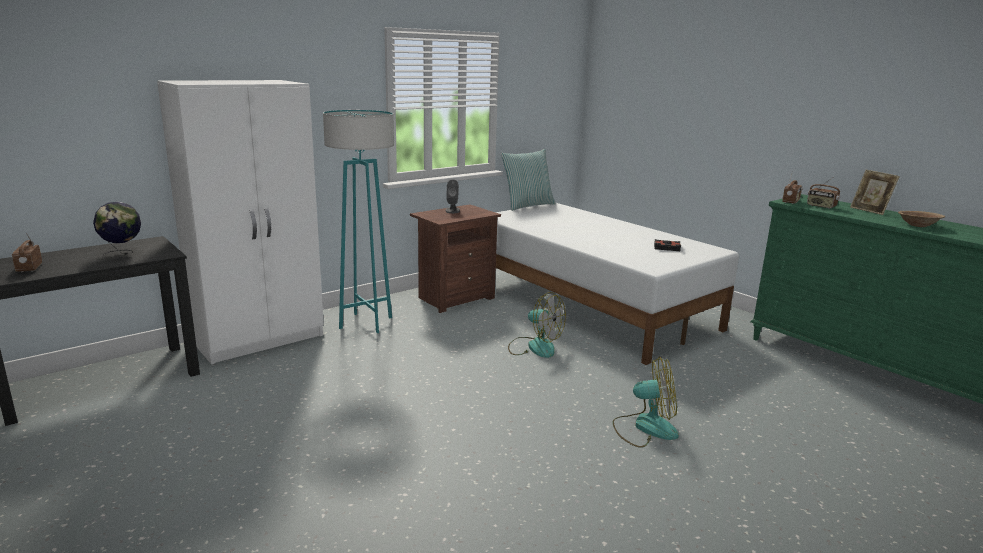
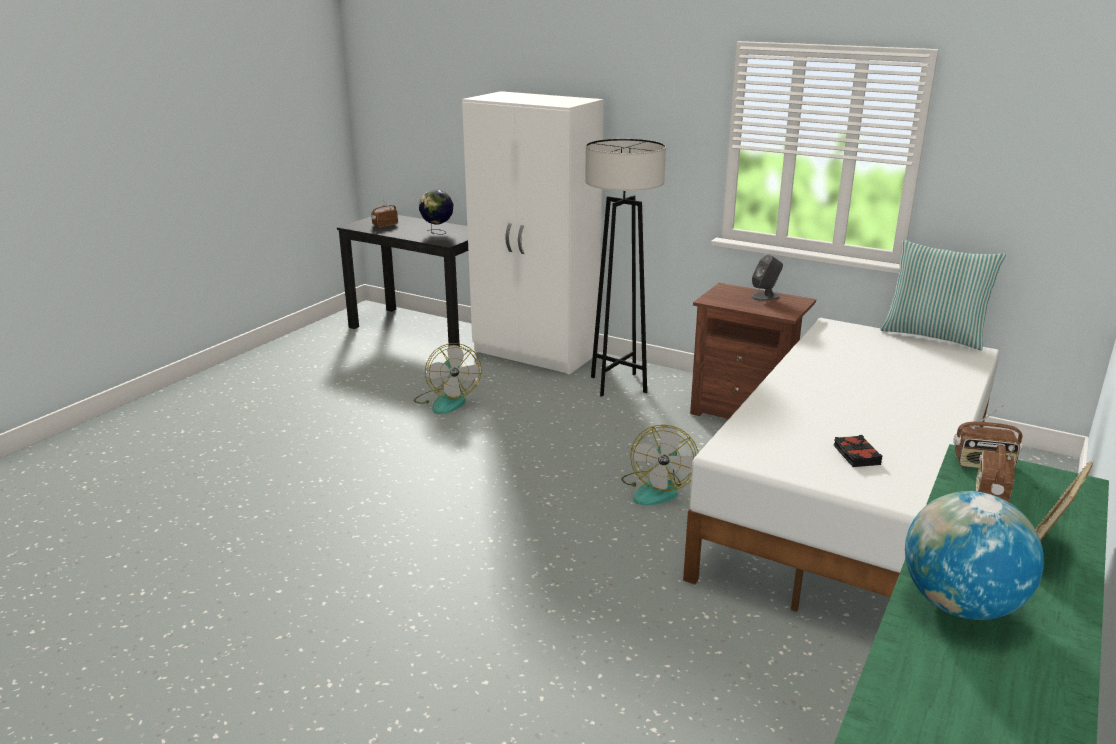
camera: 70 degrees right, 5 degrees up
turquoise floor lamp [323,110,394,333] -> black floor lamp [585,139,666,397]
fan [612,356,679,448] -> fan moved to [414,343,482,414]
brown bowl [898,211,945,227] -> globe [905,491,1044,620]

